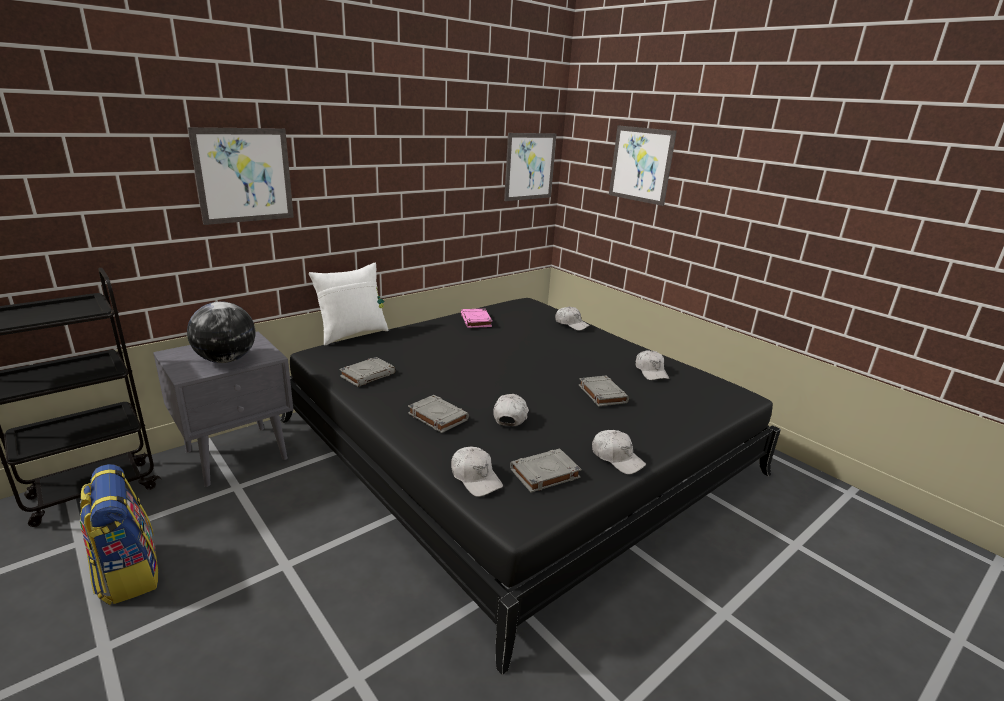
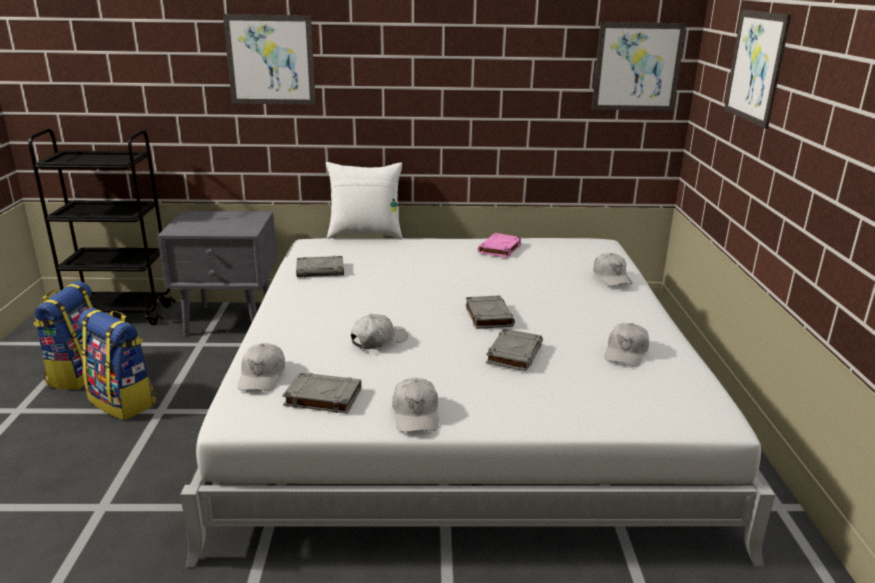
camera: 40 degrees right, 0 degrees up
globe [187,302,256,363] -> none
black bed [281,298,781,675] -> white bed [180,238,775,568]
grey book [408,395,469,433] -> grey book moved to [465,296,515,329]
none -> backpack [78,308,156,420]

